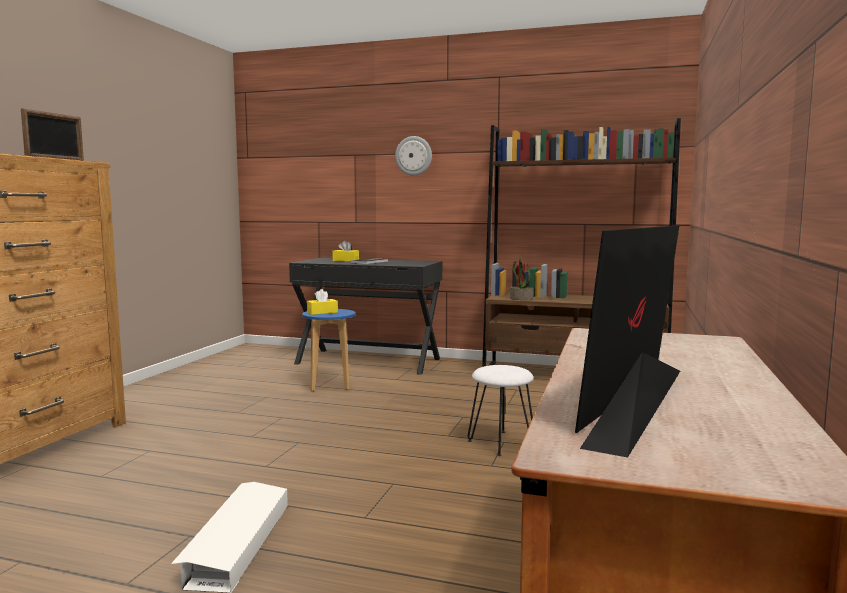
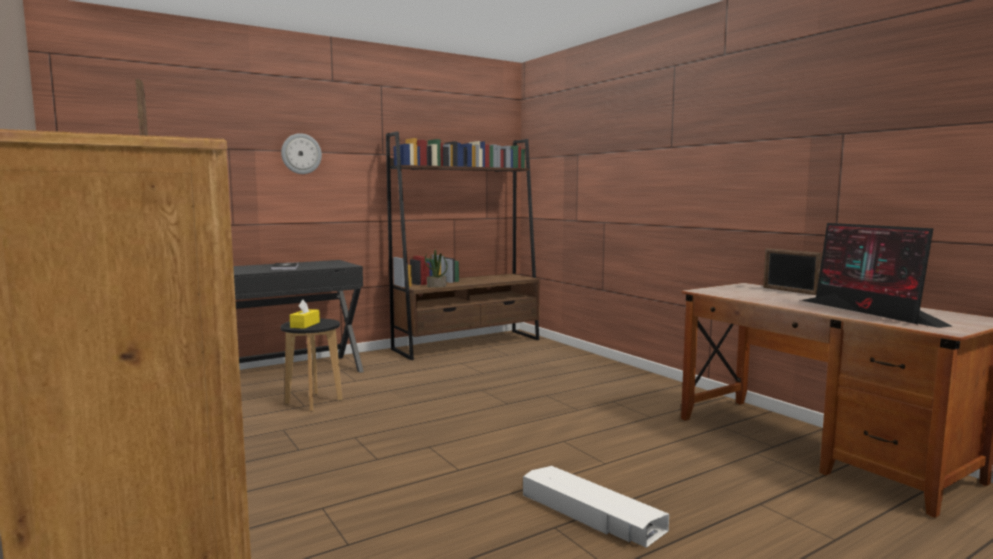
camera: 50 degrees left, 0 degrees up
blue stool [302,309,355,391] -> black stool [281,318,342,411]
yellow tissue box [332,241,359,262] -> none
white stool [467,365,534,456] -> none
none -> picture frame [763,248,822,295]

